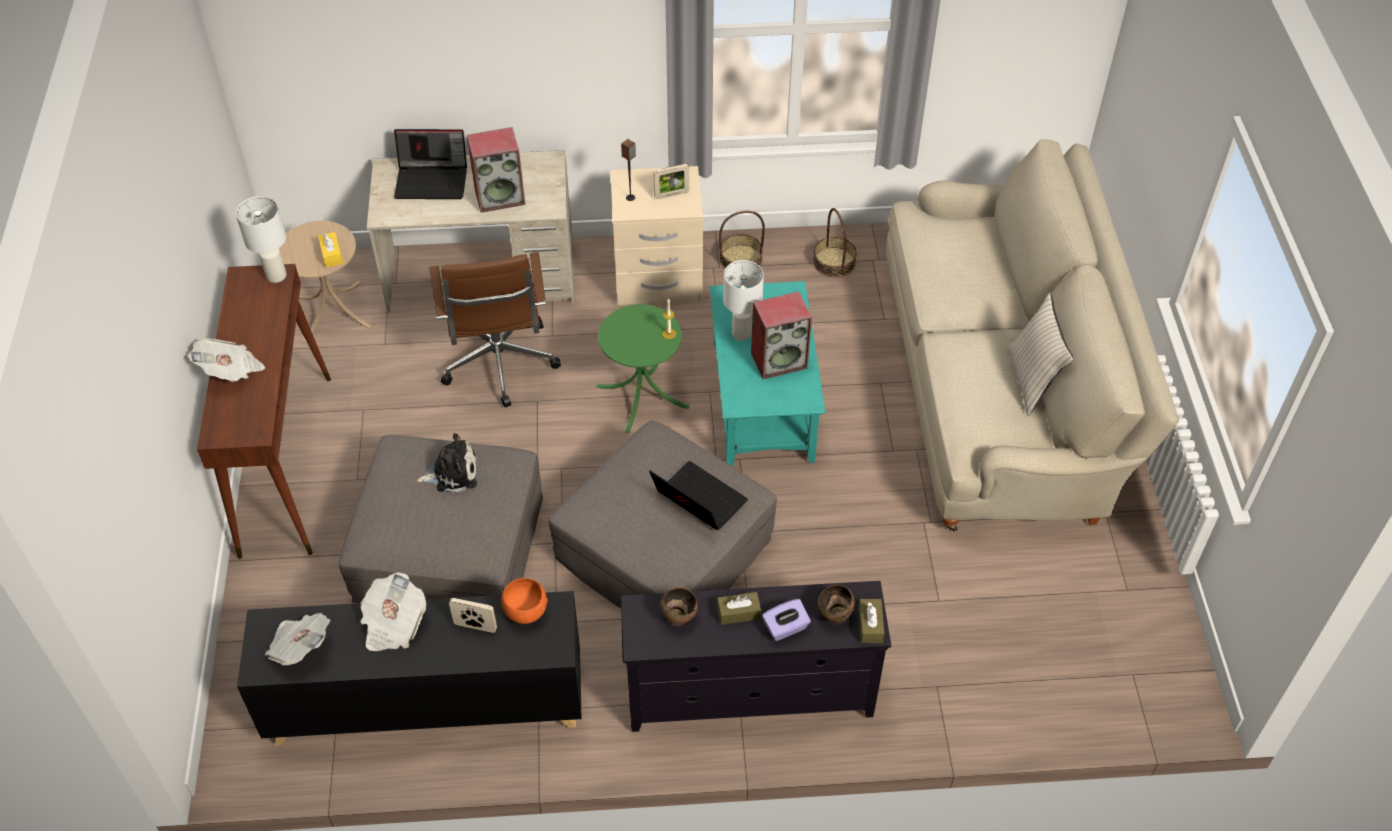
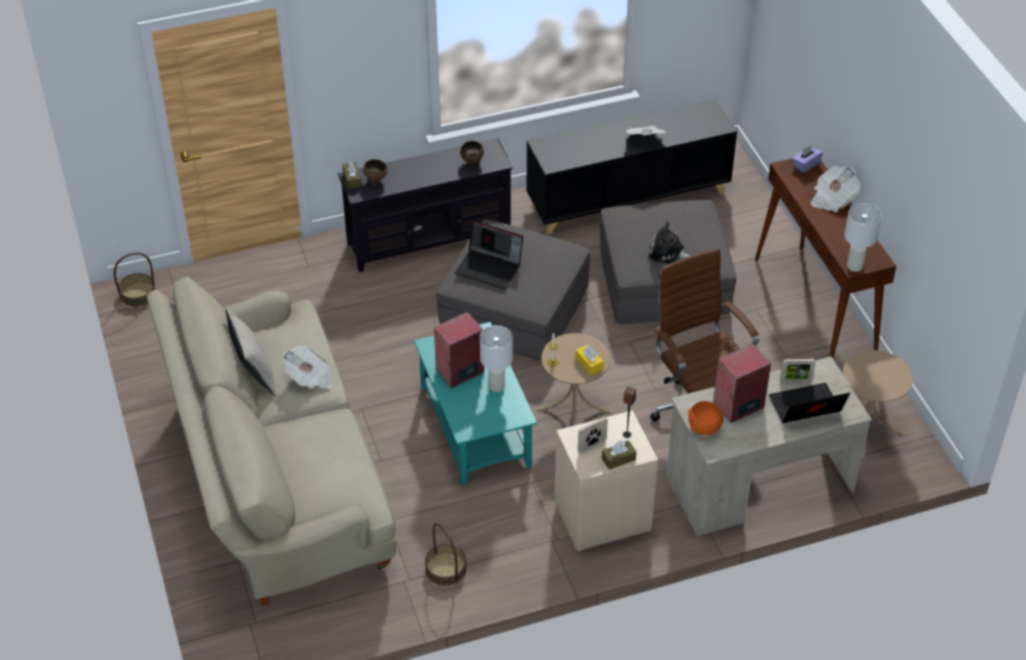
camera: 165 degrees right, 5 degrees down
newspaper [265,613,330,665] -> newspaper moved to [283,346,332,389]
yellow tissue box [318,232,343,267] -> yellow tissue box moved to [575,344,604,375]
plush toy [416,433,477,492] -> plush toy turned 45 degrees clockwise [648,222,691,265]
picture frame [449,598,497,633] -> picture frame moved to [780,359,816,384]
orange bowl [501,578,548,624] -> orange bowl moved to [688,401,723,435]
green side table [596,304,690,433] -> beige side table [533,333,615,426]
brown tissue box [717,592,761,625] -> brown tissue box moved to [602,440,637,470]
basket [719,211,765,269] -> basket moved to [114,252,156,307]
purple tissue box [762,599,811,641] -> purple tissue box moved to [792,145,823,173]

